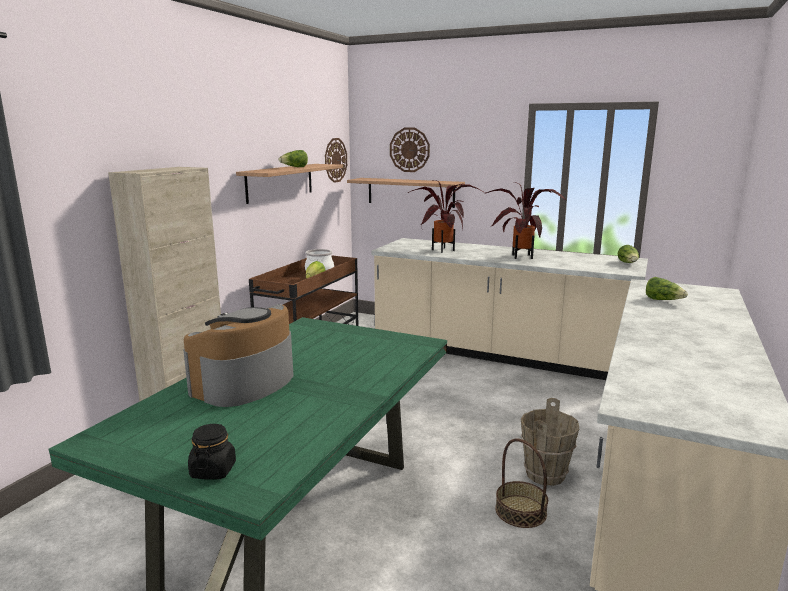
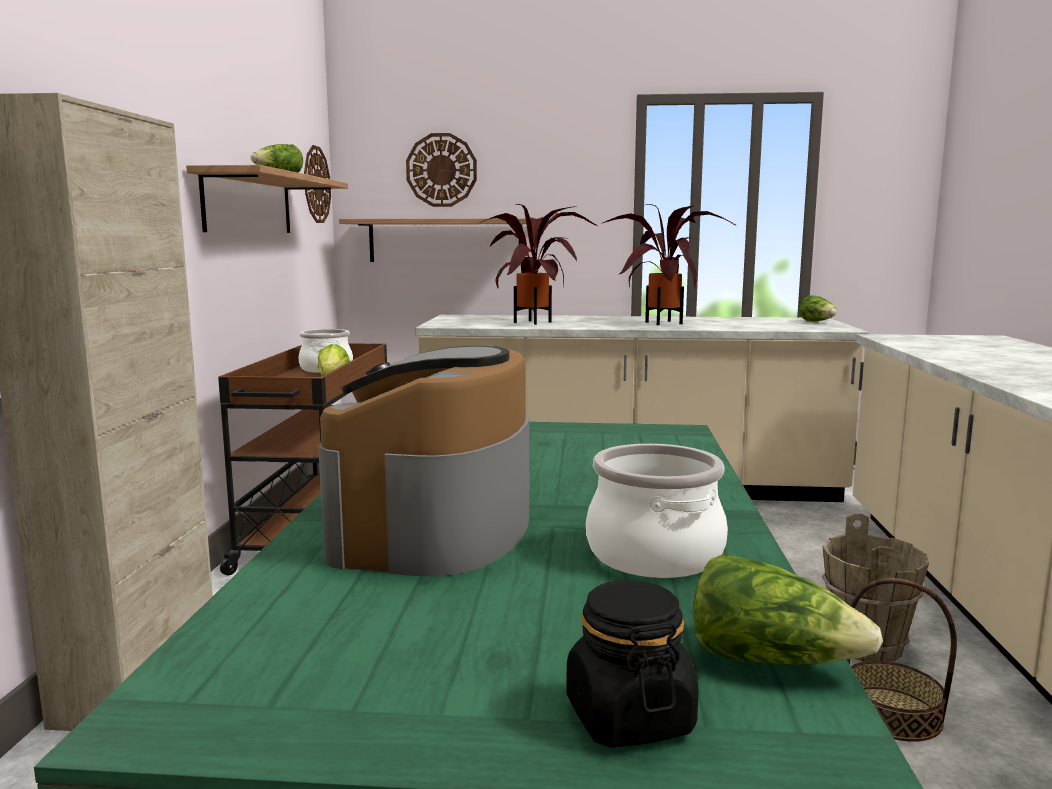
camera: 20 degrees left, 5 degrees down
lettuce [646,277,688,300] -> lettuce moved to [693,553,883,665]
none -> cooking pot [586,444,728,578]

